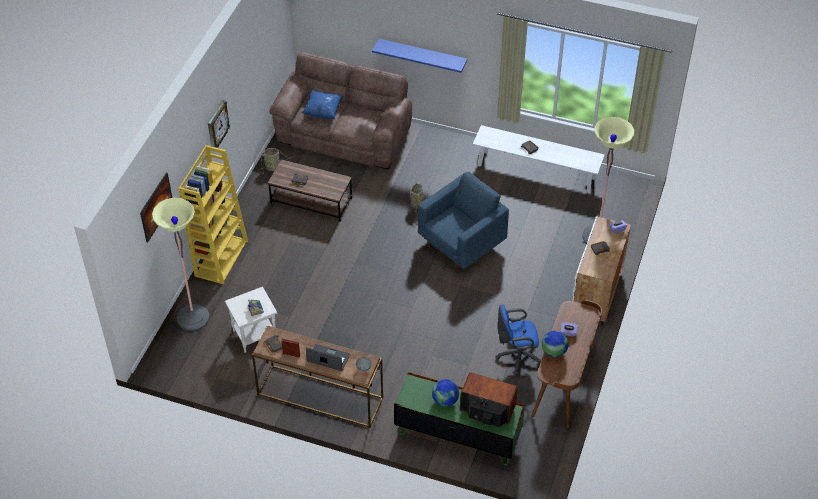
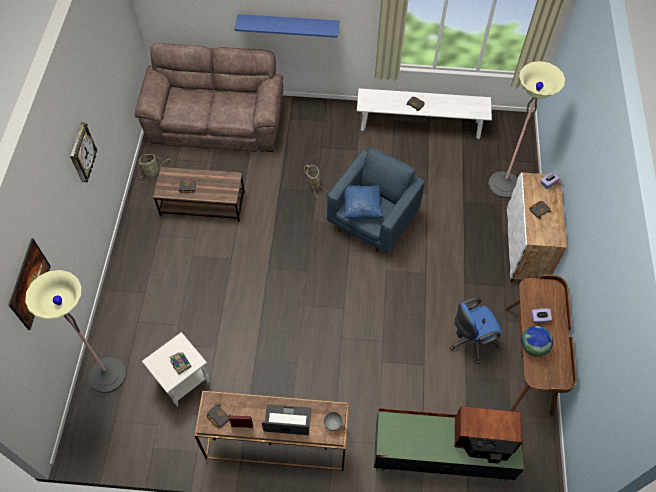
camera: 15 degrees left, 10 degrees up
yellow bookcase [178,145,248,284] -> none
blue pillow [302,90,343,119] -> blue pillow moved to [343,185,383,219]
globe [432,379,459,407] -> none

